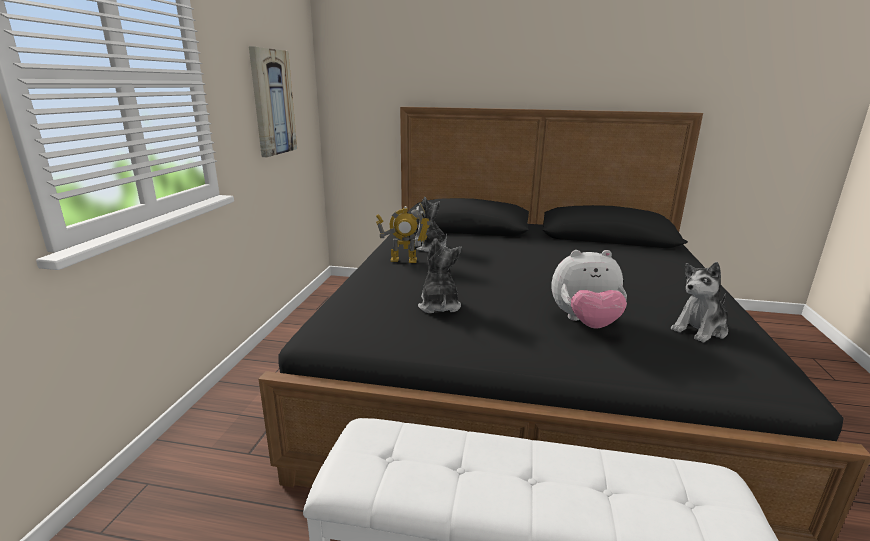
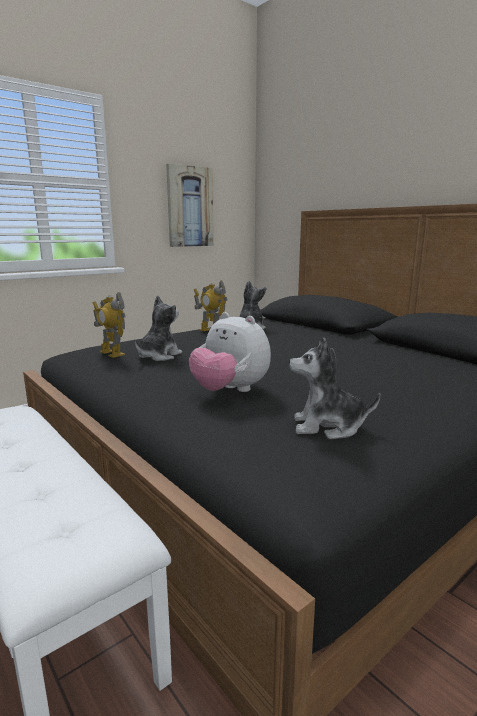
camera: 40 degrees right, 5 degrees down
none -> toy robot [92,292,126,358]

